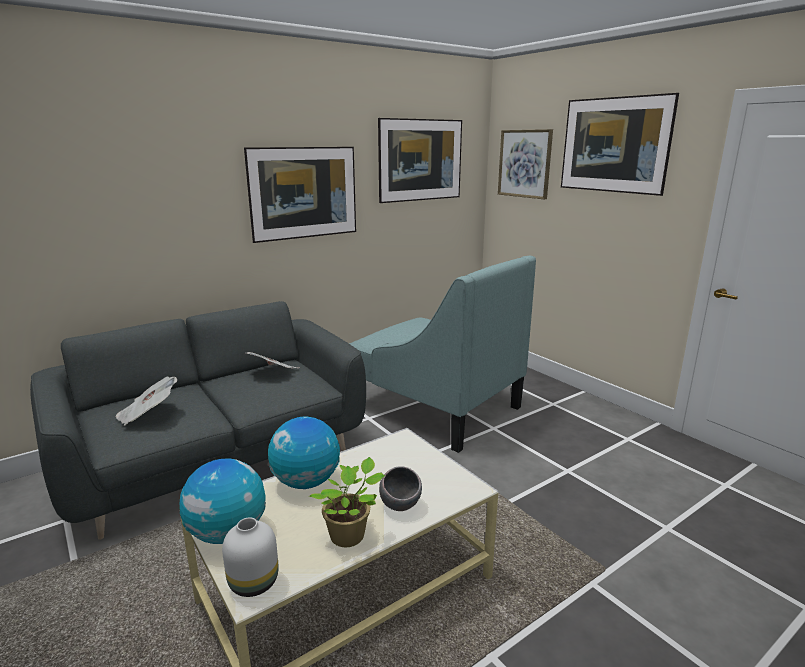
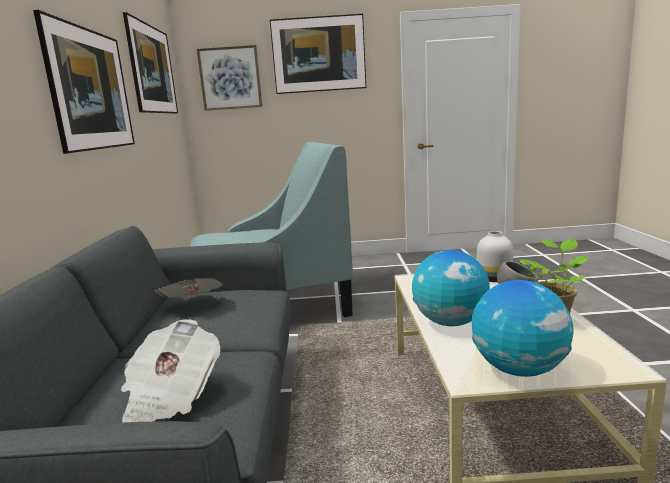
camera: 55 degrees left, 5 degrees down
white vase [222,517,279,597] -> white vase moved to [477,231,513,282]

